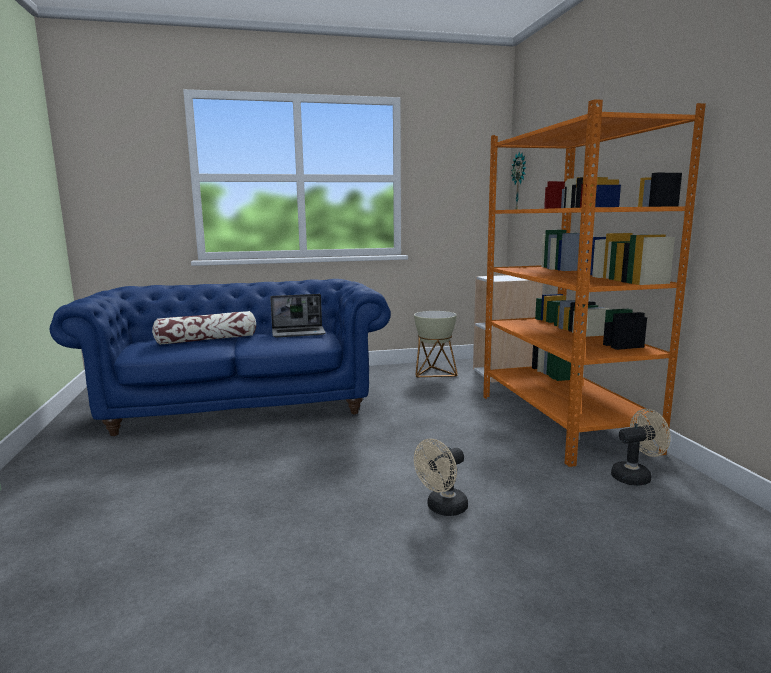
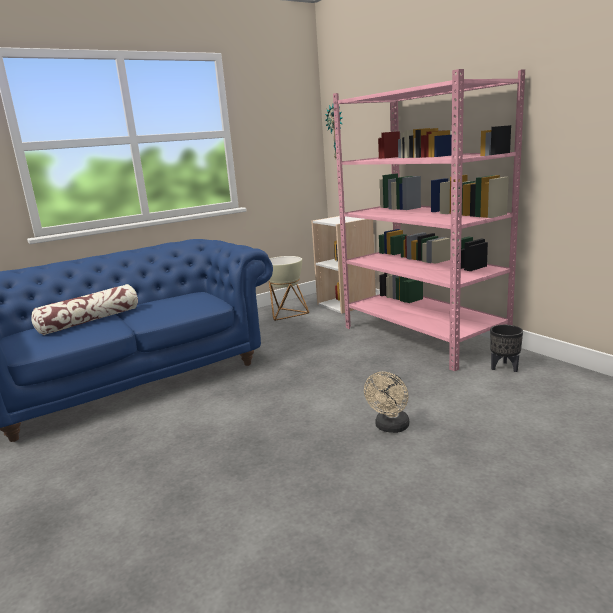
camera: 20 degrees left, 5 degrees up
laptop [270,294,326,338] -> none
orange bookcase [483,99,706,467] -> pink bookcase [333,69,525,371]
beige fan [611,409,671,486] -> black planter [490,325,523,372]

